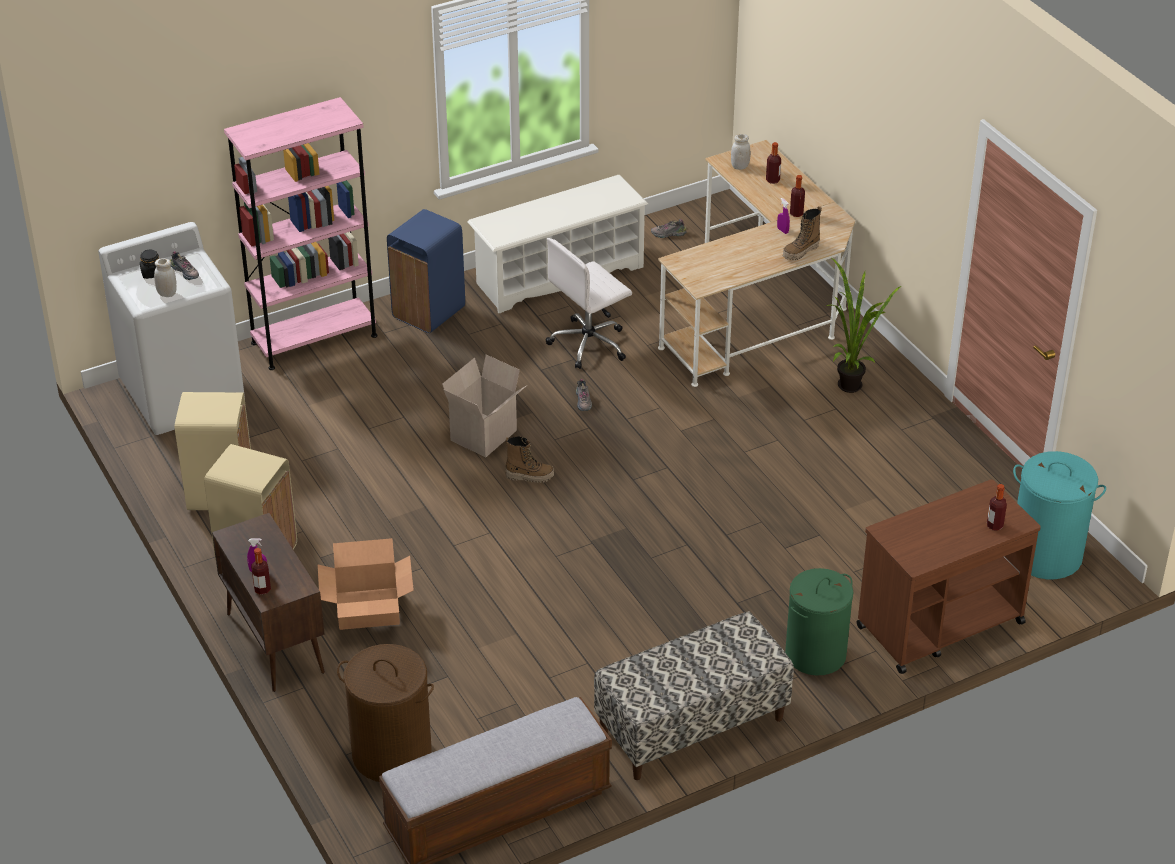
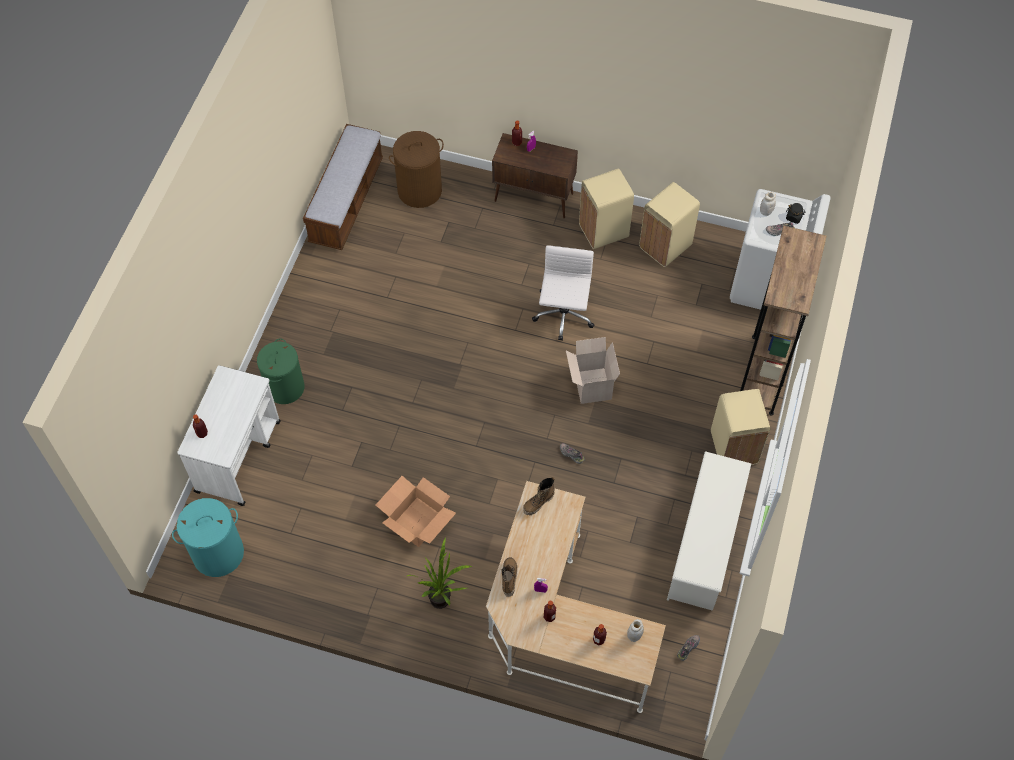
camera: 135 degrees right, 20 degrees up
pink bookcase [224,97,377,370] -> brown bookcase [740,226,827,416]
cardboard box [318,538,414,630] -> cardboard box moved to [376,476,456,547]
blue trash can [387,209,465,333] -> beige trash can [711,389,771,465]
boot [505,436,554,483] -> boot moved to [523,477,555,516]
white office chair [545,238,632,369] -> white office chair moved to [532,245,594,340]
bench [594,611,794,780] -> none
brown cart [856,479,1041,674] -> white cart [177,365,281,506]

